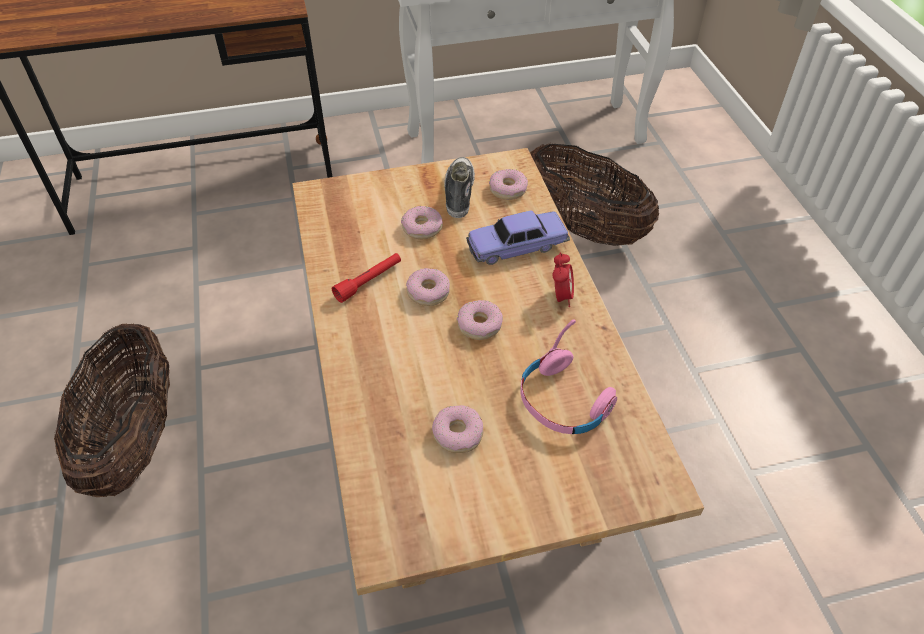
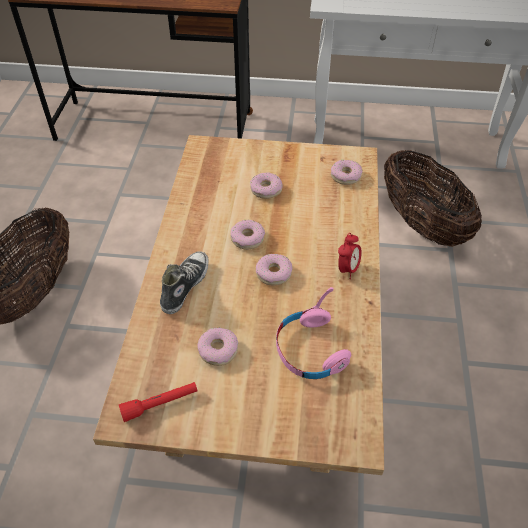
camera: 20 degrees right, 0 degrees up
red flashlight [332,253,401,303] -> red flashlight moved to [119,382,198,422]
shoe [444,157,475,218] -> shoe moved to [160,251,209,314]
toy car [466,211,570,265] -> none

